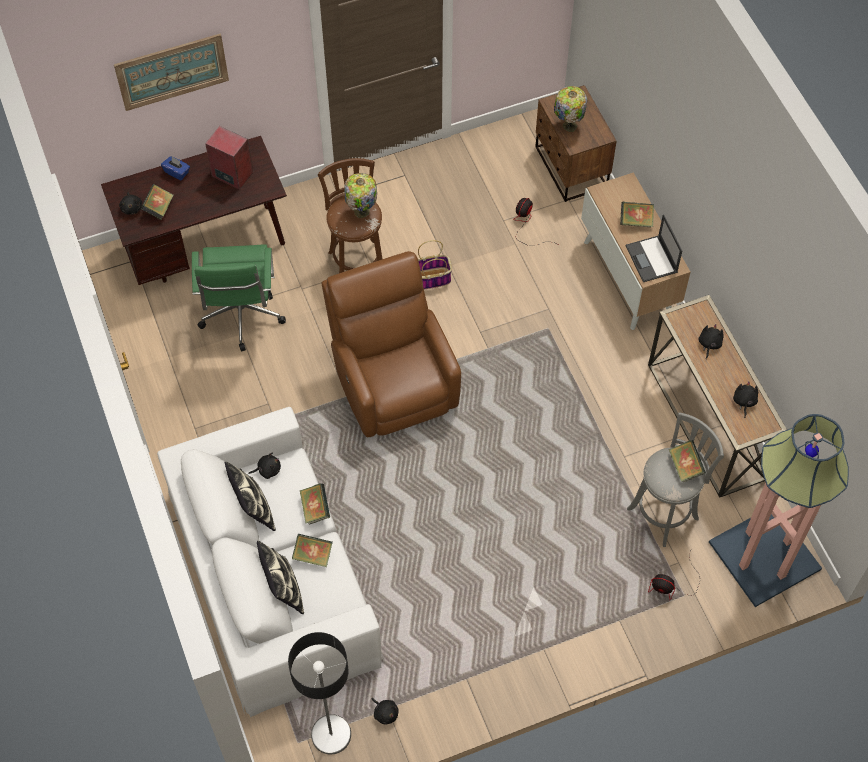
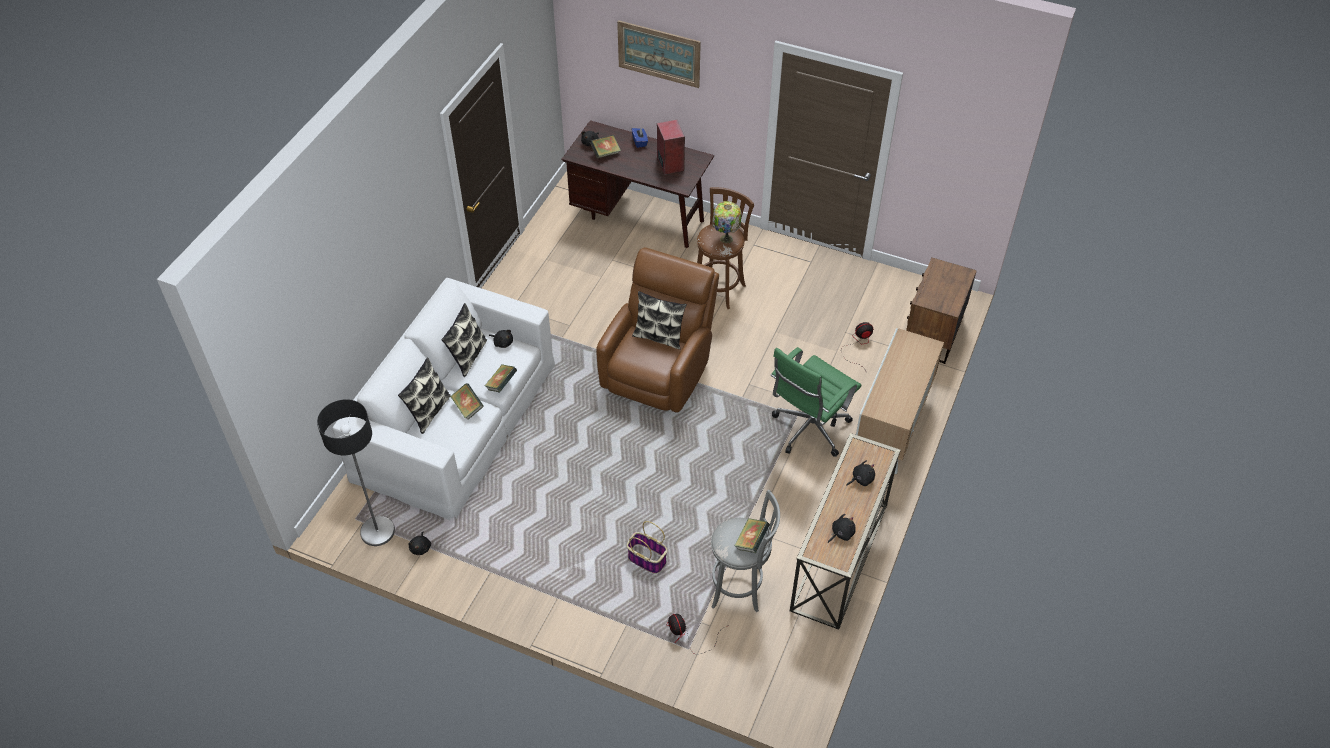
camera: 45 degrees right, 10 degrees down
green office chair [192,244,286,352] -> green office chair moved to [770,347,861,457]
basket [418,240,452,289] -> basket moved to [627,521,667,574]
table lamp [554,86,587,132] -> none
book [620,202,654,227] -> none
laptop [626,214,682,282] -> none
floor lamp [709,414,849,607] -> none
none -> pillow [632,291,687,350]

